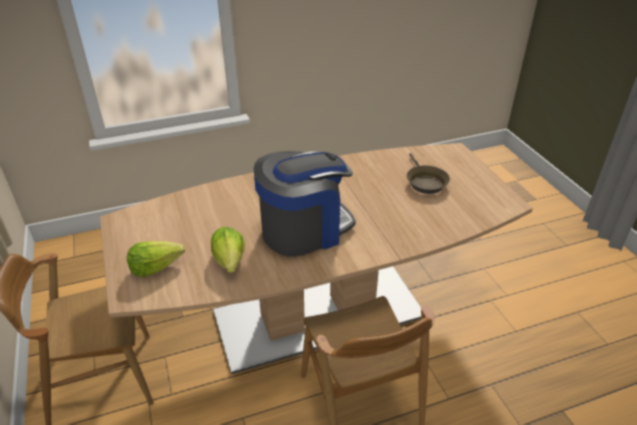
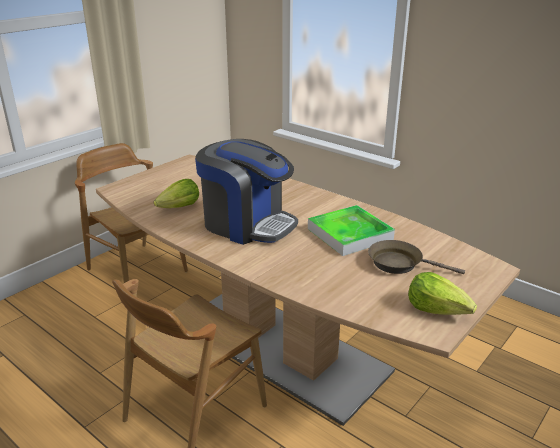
camera: 60 degrees right, 10 degrees down
lettuce [127,241,185,277] -> lettuce moved to [408,272,477,315]
brown frying pan [407,153,450,194] -> brown frying pan turned 60 degrees clockwise [368,240,465,274]
none -> tray [308,205,395,256]

